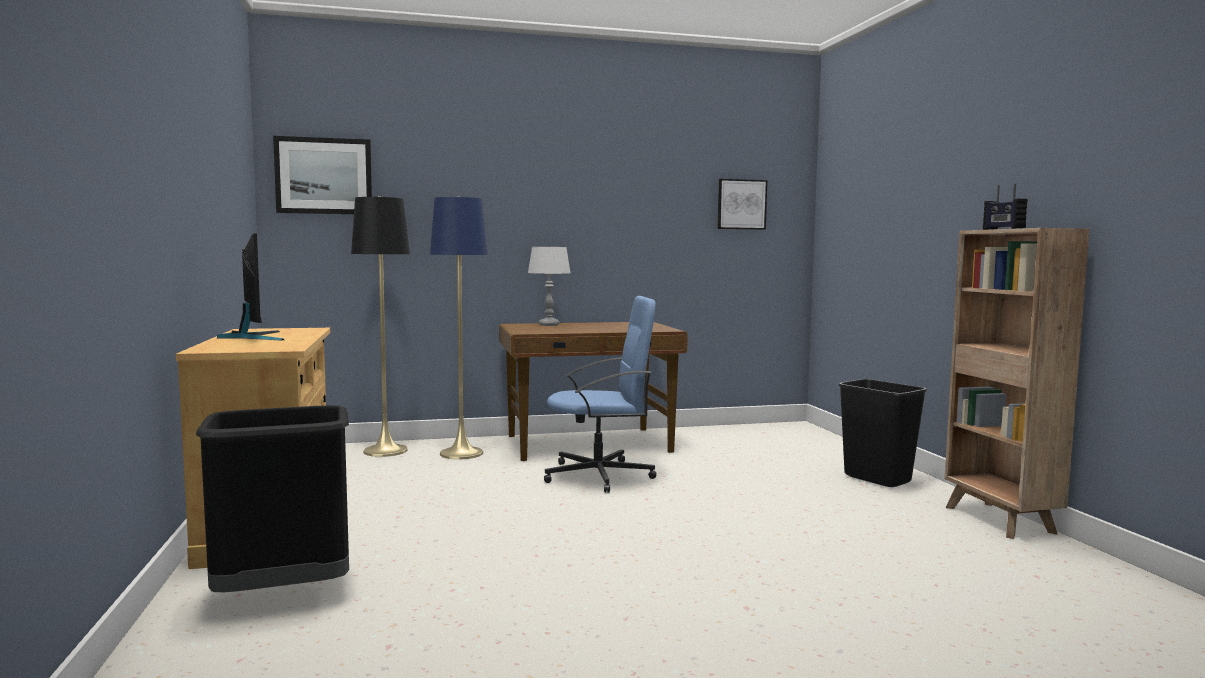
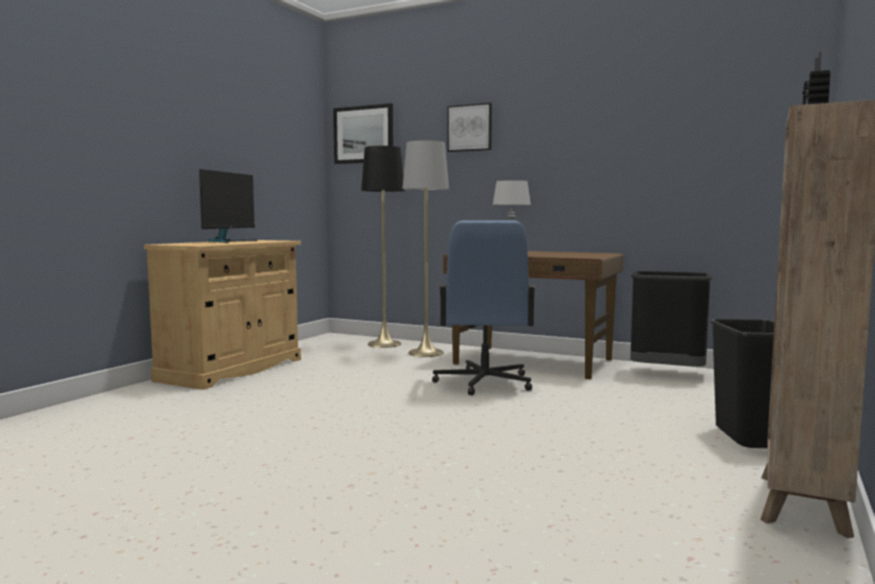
camera: 40 degrees right, 0 degrees up
black trash can [196,405,349,592] -> black trash can moved to [630,271,712,366]
blue floor lamp [430,196,488,459] -> grey floor lamp [402,141,449,357]
blue office chair [544,296,657,493] -> blue office chair turned 60 degrees clockwise [432,220,536,396]
picture [717,179,767,230] -> picture moved to [447,103,492,152]

